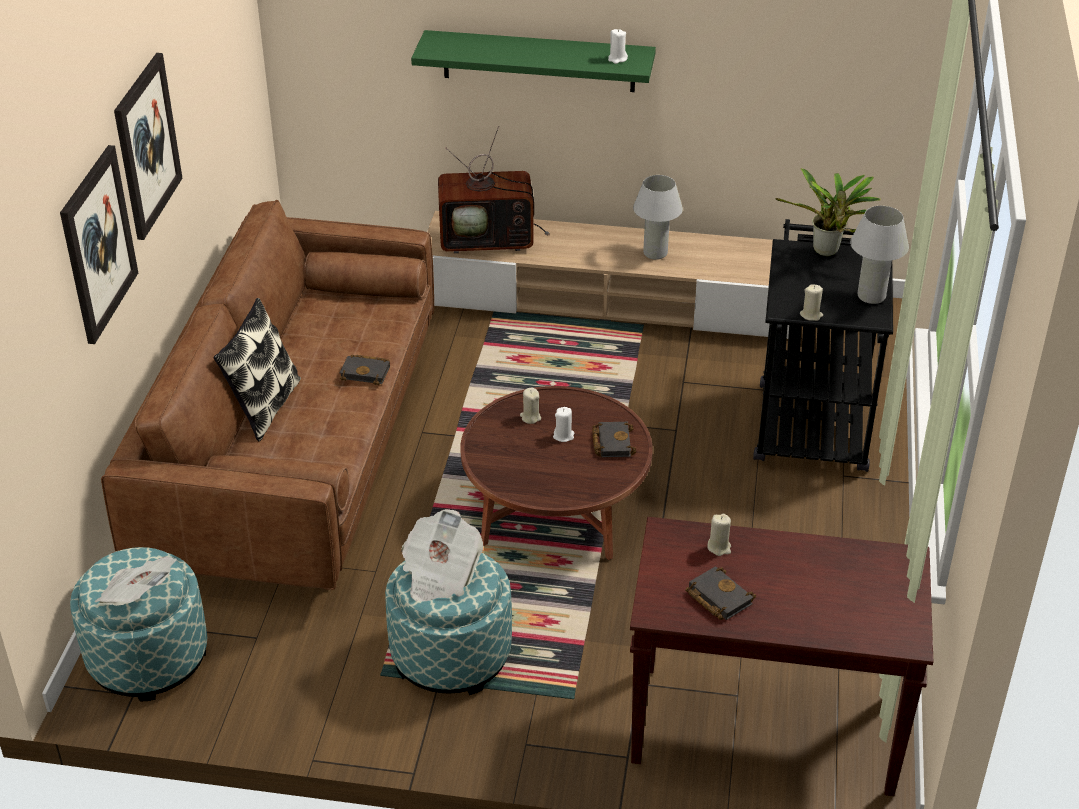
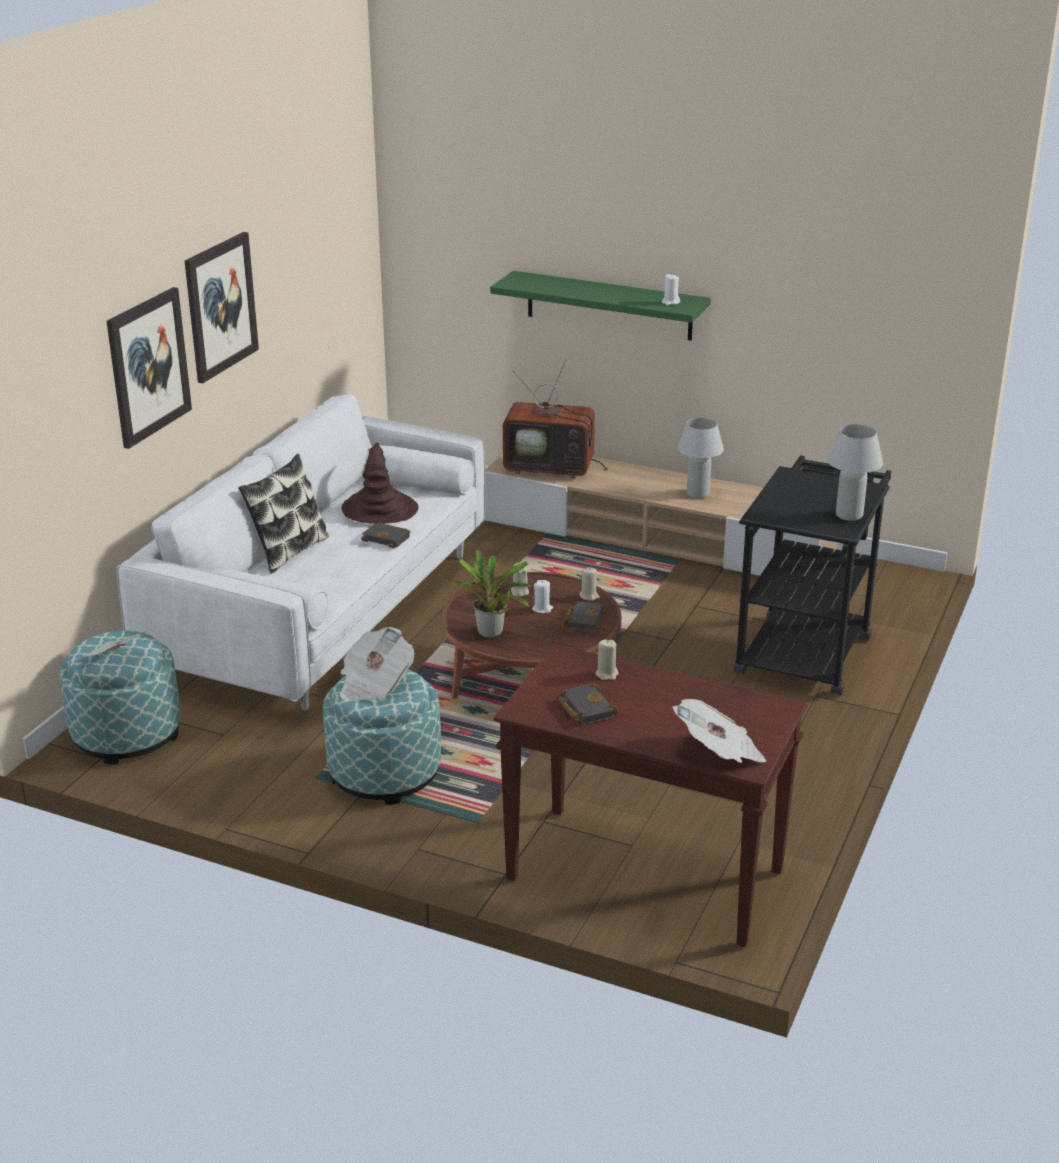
camera: 15 degrees right, 10 degrees down
brown sofa [101,200,434,590] -> white sofa [116,394,485,711]
potted plant [775,168,881,256] -> potted plant moved to [435,550,531,638]
beige candle [800,284,823,321] -> beige candle moved to [579,567,600,601]
none -> brown hat [341,443,419,524]
none -> newspaper [673,699,767,763]

